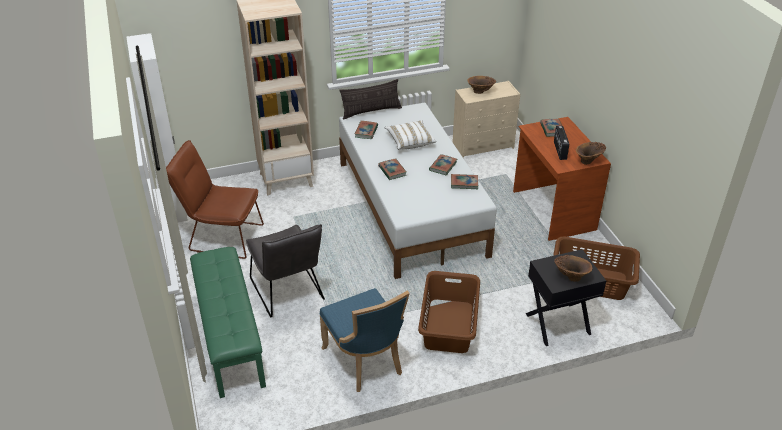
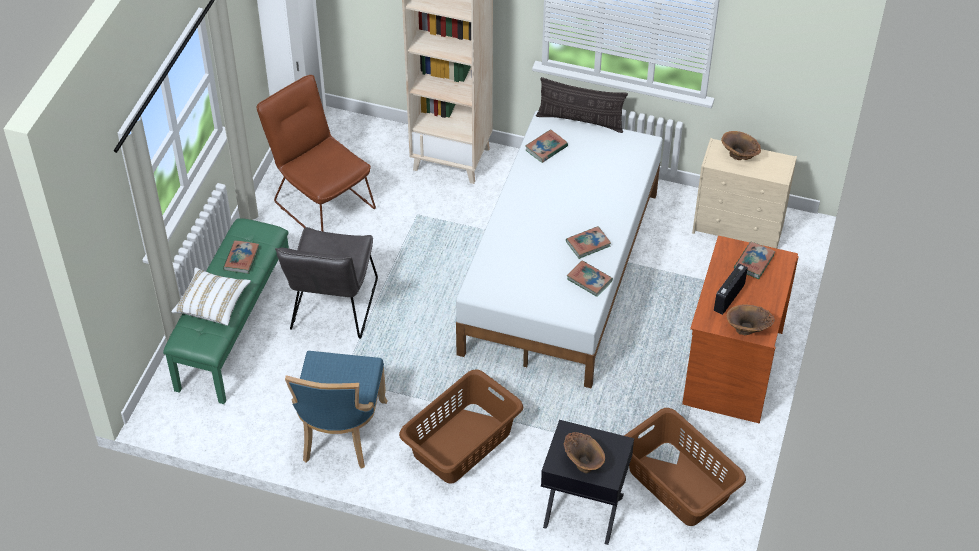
camera: 35 degrees right, 10 degrees up
book [378,158,406,180] -> book moved to [223,240,259,274]
white pillow [384,120,437,150] -> white pillow moved to [172,267,251,326]

